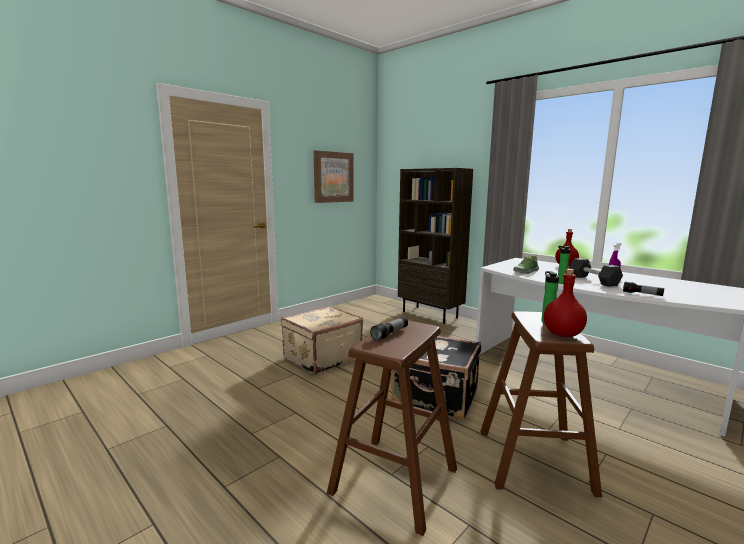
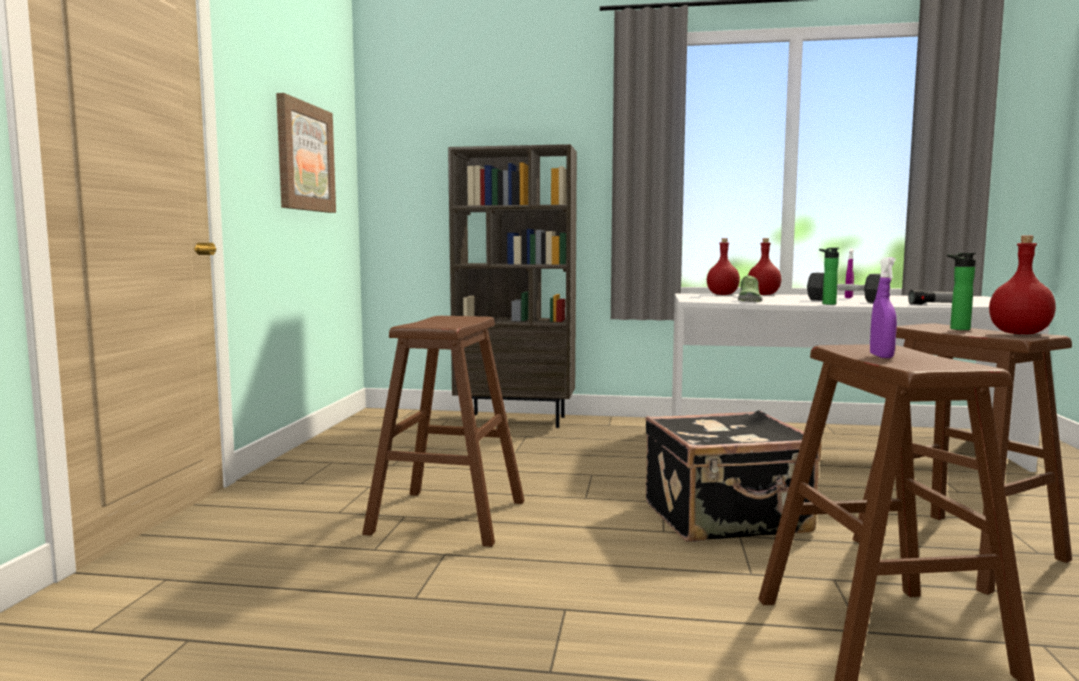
camera: 35 degrees left, 5 degrees down
beige suitcase [281,306,363,375] -> brown stool [362,316,525,547]
flashlight [370,317,408,341] -> purple spray bottle [870,257,897,358]
none -> red bottle [707,238,740,295]

